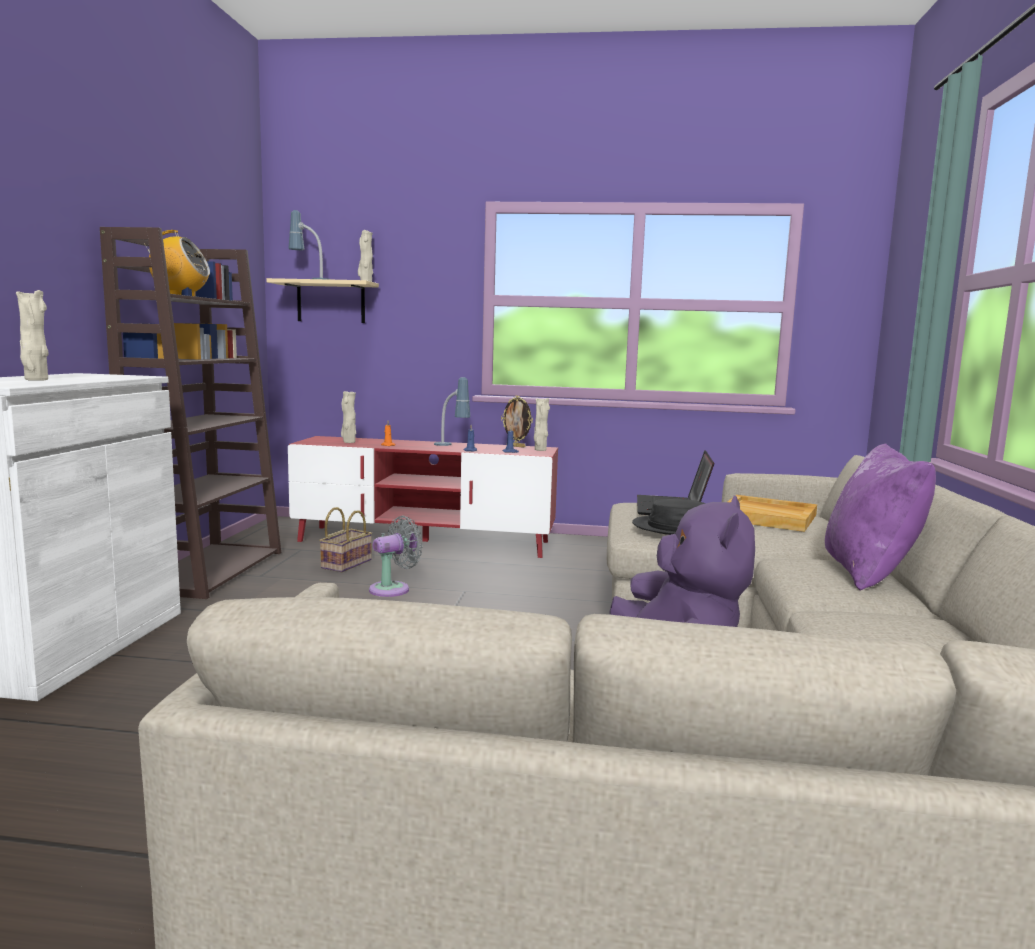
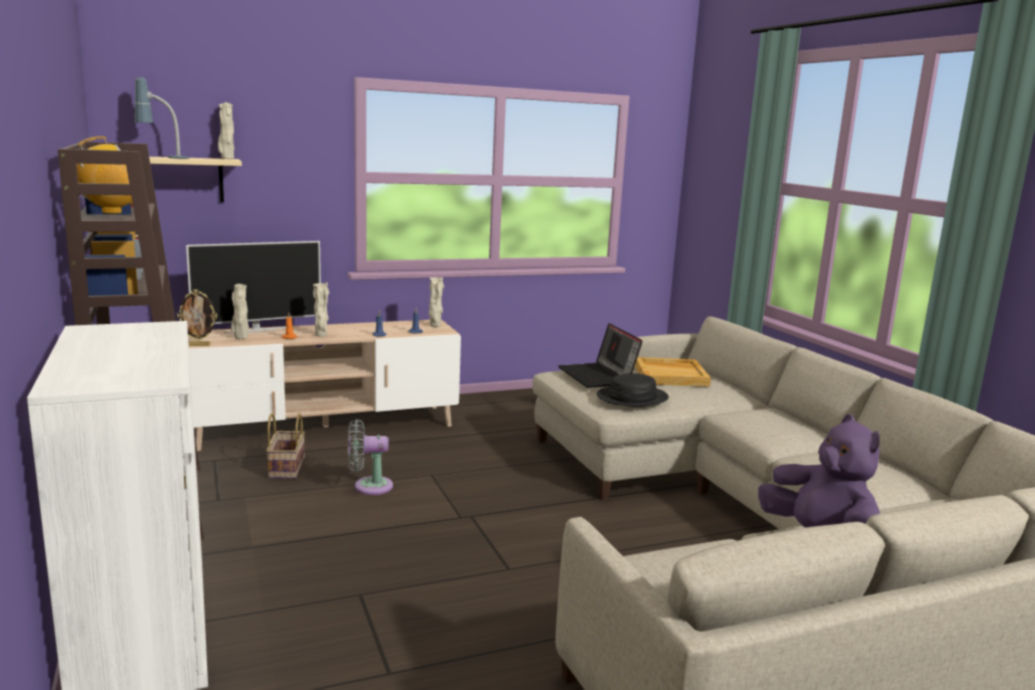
camera: 30 degrees left, 5 degrees up
beige vase [16,290,49,381] -> beige vase moved to [313,282,329,336]
red tv stand [288,436,558,558] -> beige tv stand [188,319,461,451]
grey fan [369,516,423,597] -> grey fan turned 120 degrees counterclockwise [348,419,393,495]
table lamp [434,377,470,446] -> none
picture frame [501,396,533,448] -> picture frame moved to [177,290,217,346]
purple pillow [825,443,936,591] -> none
none -> television [186,241,321,333]

